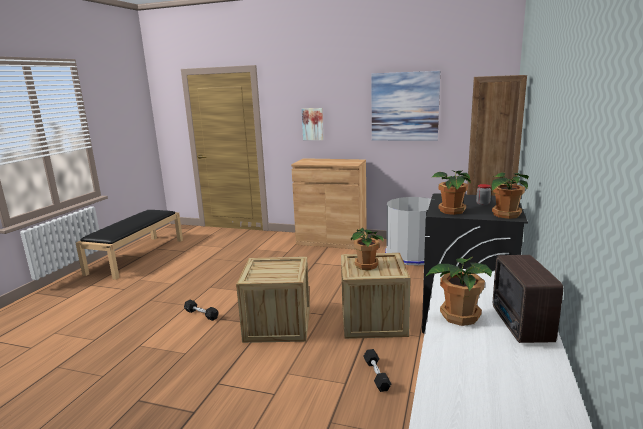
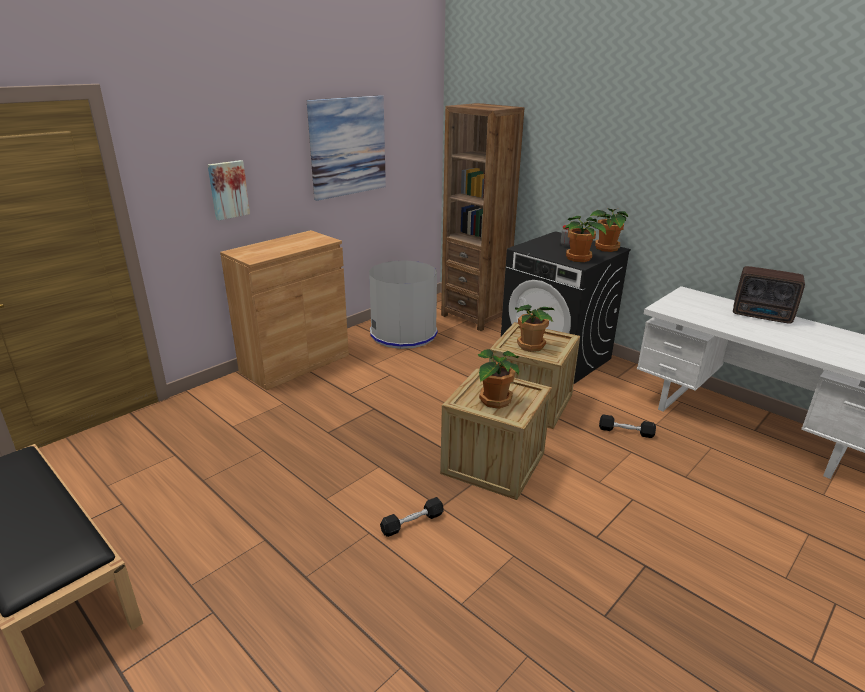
camera: 65 degrees left, 10 degrees up
potted plant [425,257,492,326] -> potted plant moved to [478,349,519,409]

